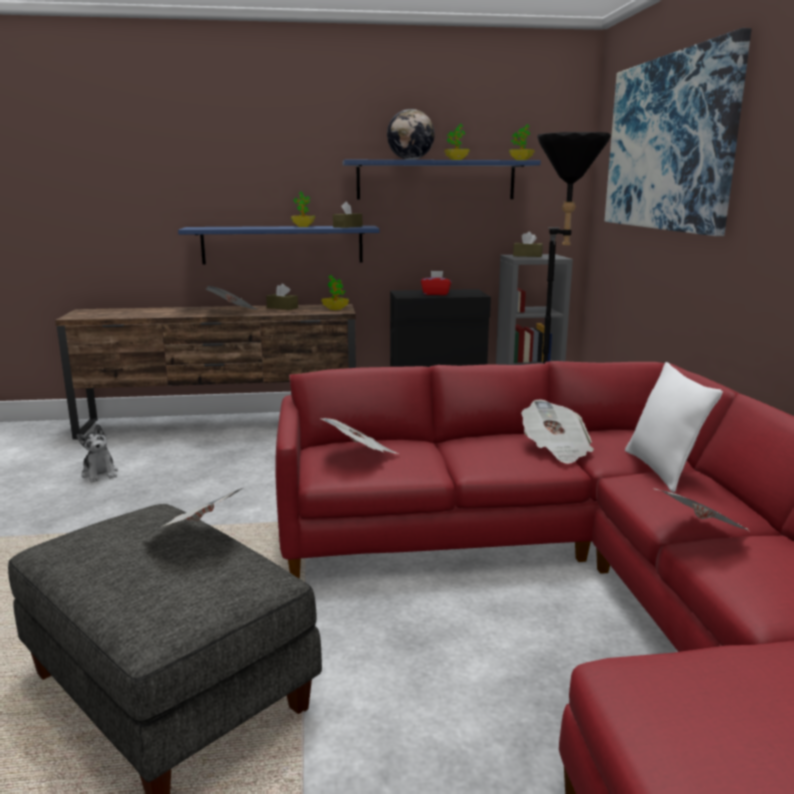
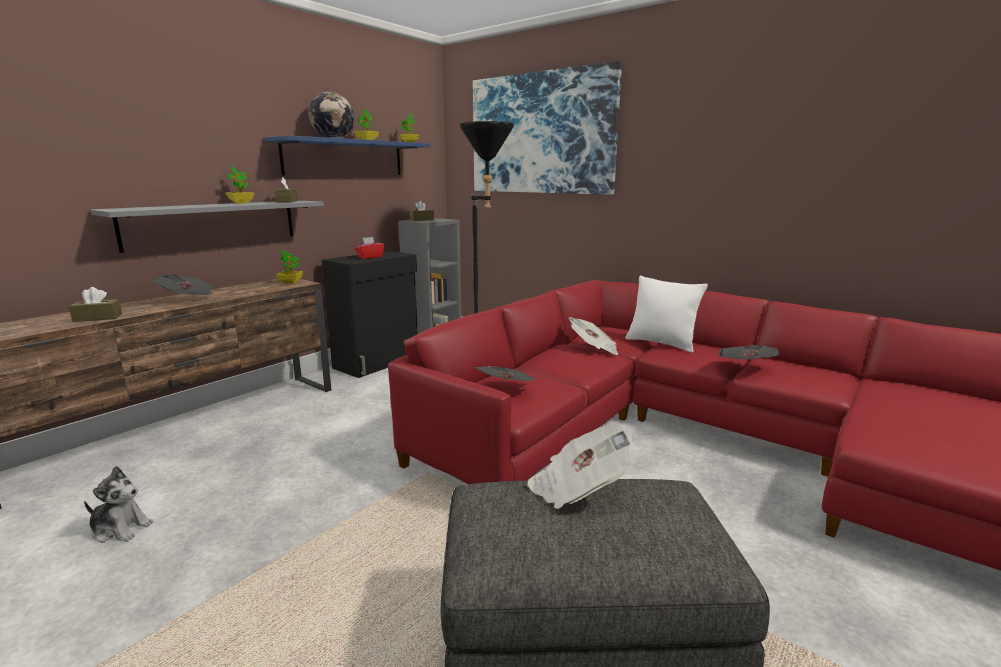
camera: 45 degrees left, 0 degrees up
blue shelf [178,226,379,265] -> grey shelf [91,200,324,253]
brown tissue box [266,284,298,310] -> brown tissue box moved to [69,287,122,322]

